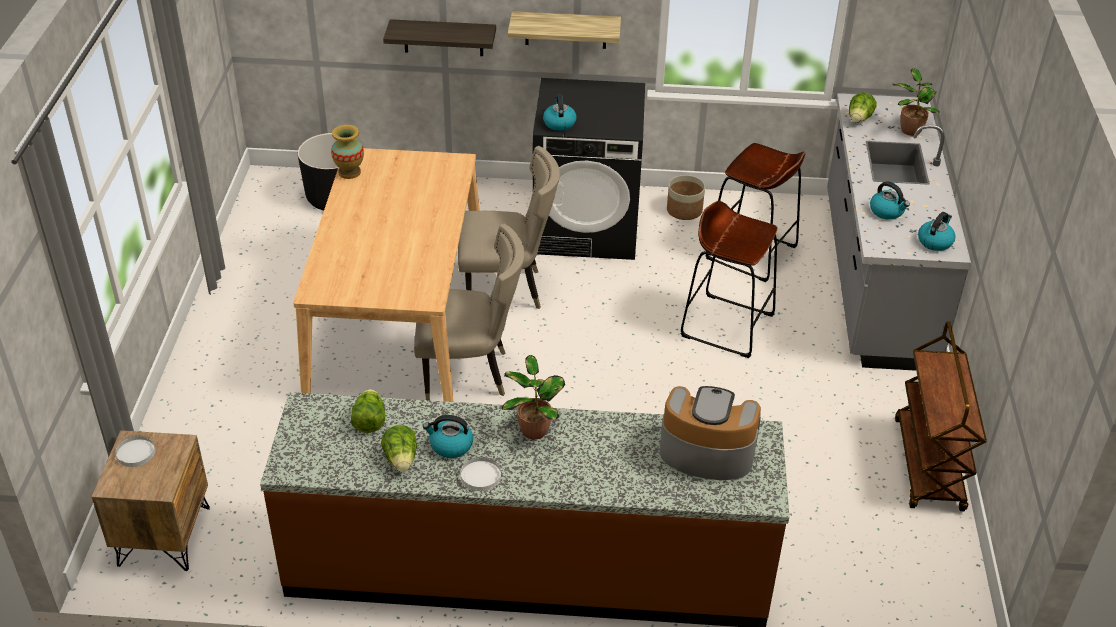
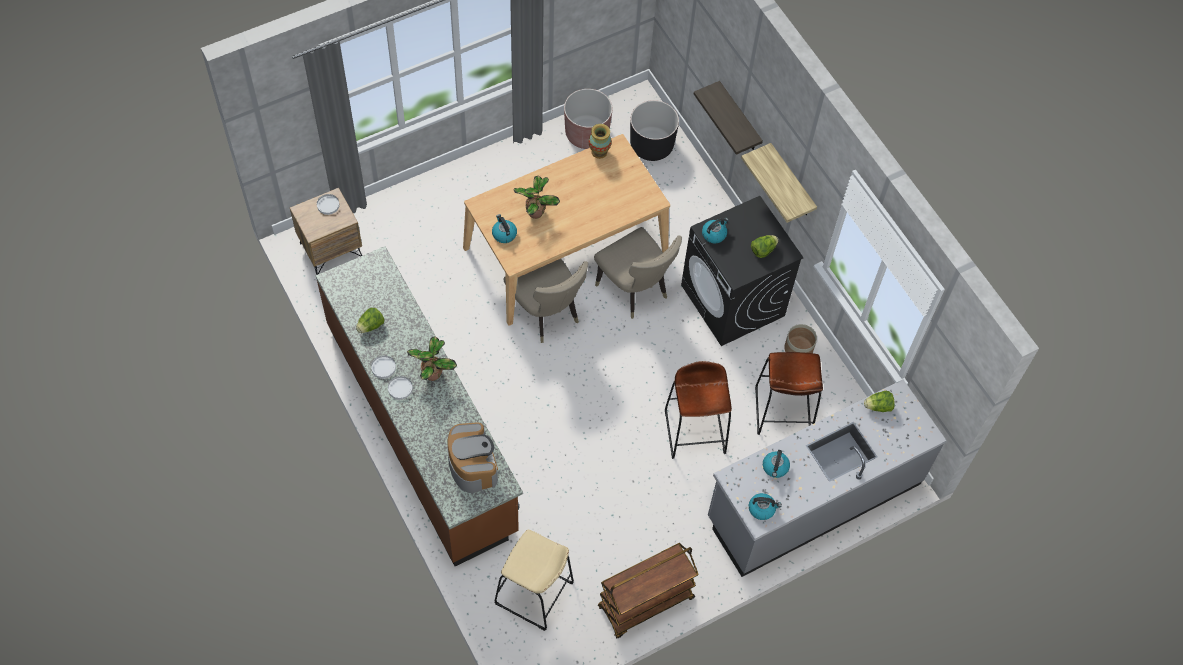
camera: 55 degrees right, 20 degrees up
lettuce [351,389,385,433] -> lettuce moved to [751,235,779,258]
kettle [423,415,473,458] -> kettle moved to [492,214,517,243]
potted plant [892,68,940,136] -> potted plant moved to [513,176,560,219]
none -> white plate [388,376,413,400]
none -> beige stool [494,530,574,631]
none -> brown planter [564,89,613,149]

